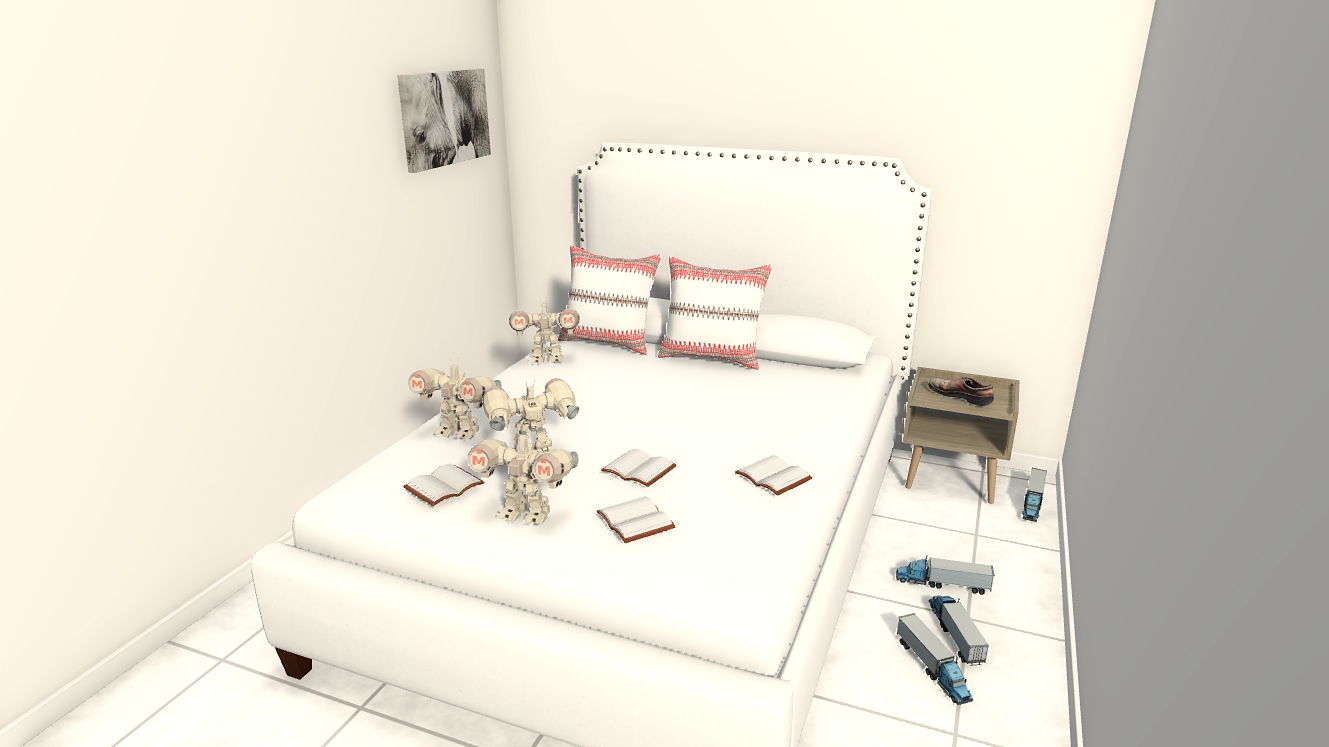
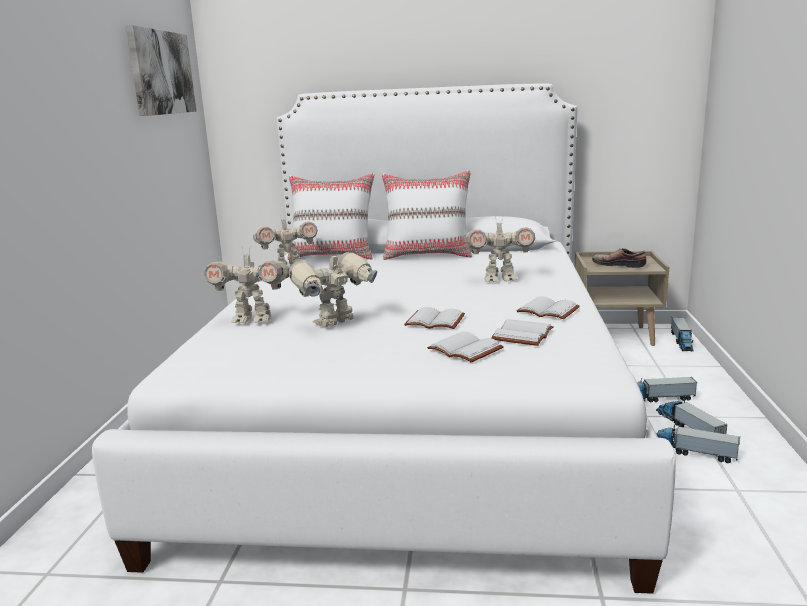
camera: 15 degrees left, 5 degrees down
white book [403,463,484,506] -> white book moved to [491,319,554,346]
toy robot [467,426,579,524] -> toy robot moved to [465,216,535,282]
toy truck [897,613,973,705] -> toy truck turned 150 degrees clockwise [657,424,740,463]

